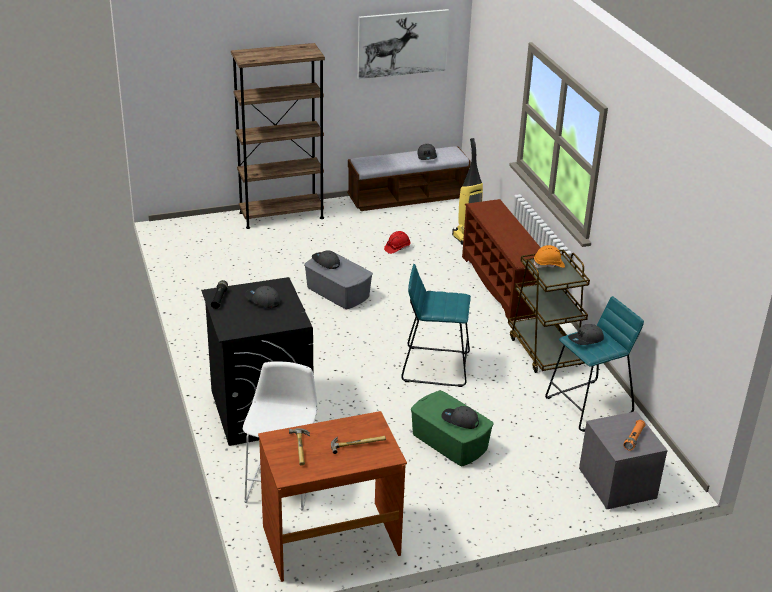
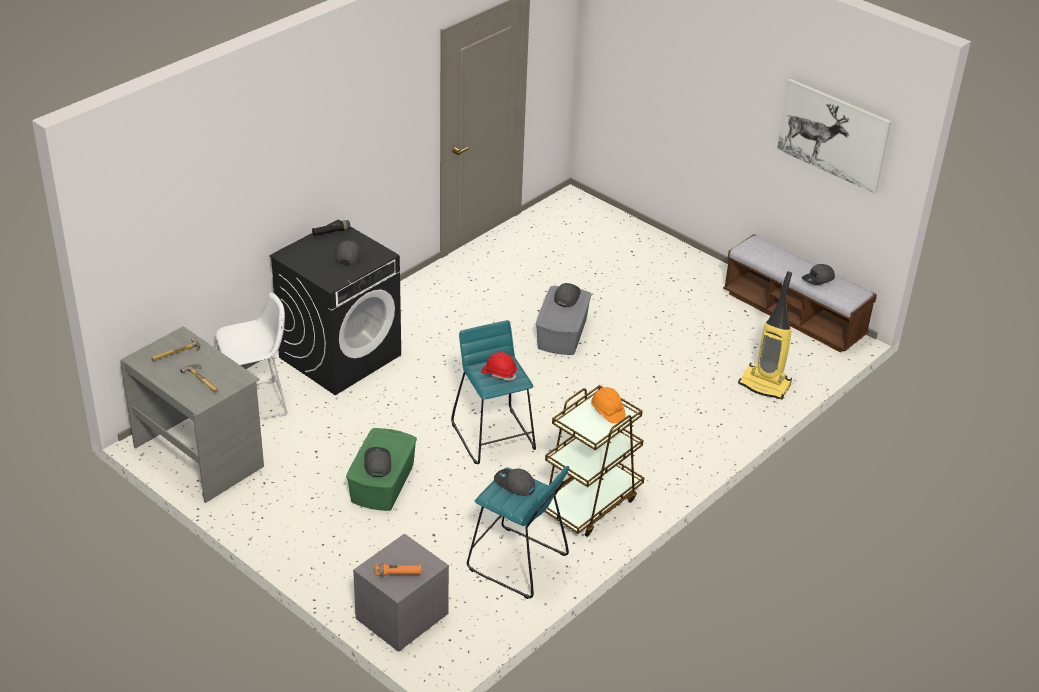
camera: 60 degrees right, 5 degrees up
brown bookcase [231,43,325,229] -> none
brown desk [258,411,407,582] -> grey desk [120,326,264,503]
red hard hat [384,231,411,254] -> red hard hat moved to [481,352,517,381]
brown shoe rack [462,199,541,321] -> none

